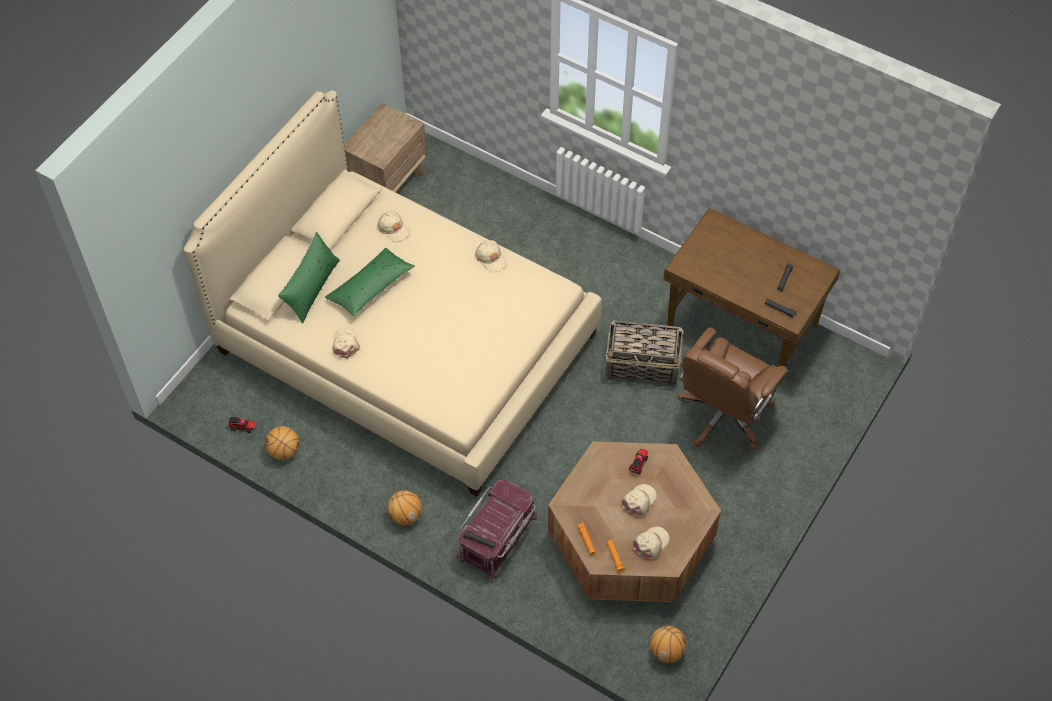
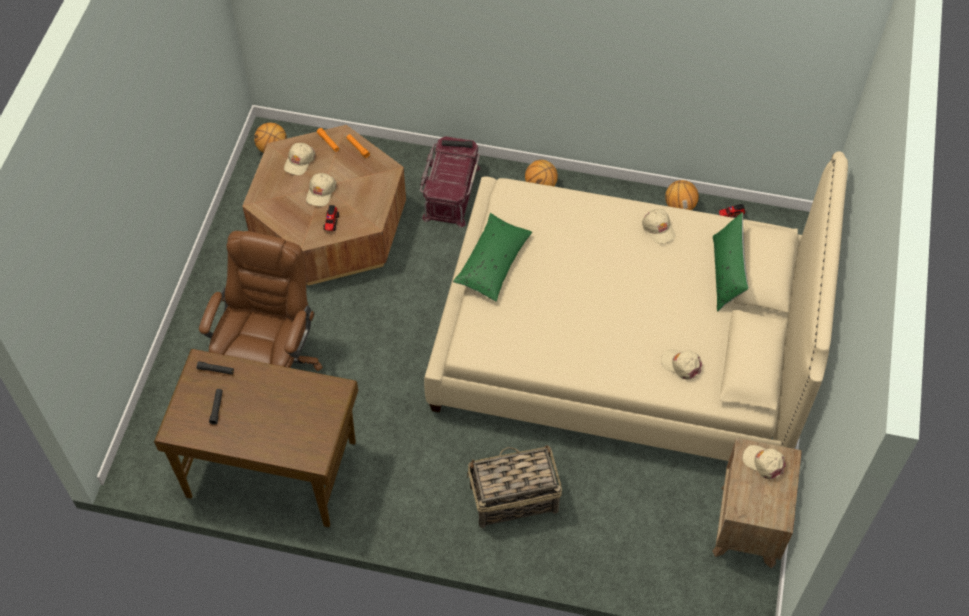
camera: 160 degrees right, 0 degrees up
green pillow [325,248,415,317] -> green pillow moved to [453,213,532,302]
beige cap [475,240,507,272] -> beige cap moved to [743,445,786,479]
basket [606,320,683,387] -> basket moved to [467,445,562,528]

